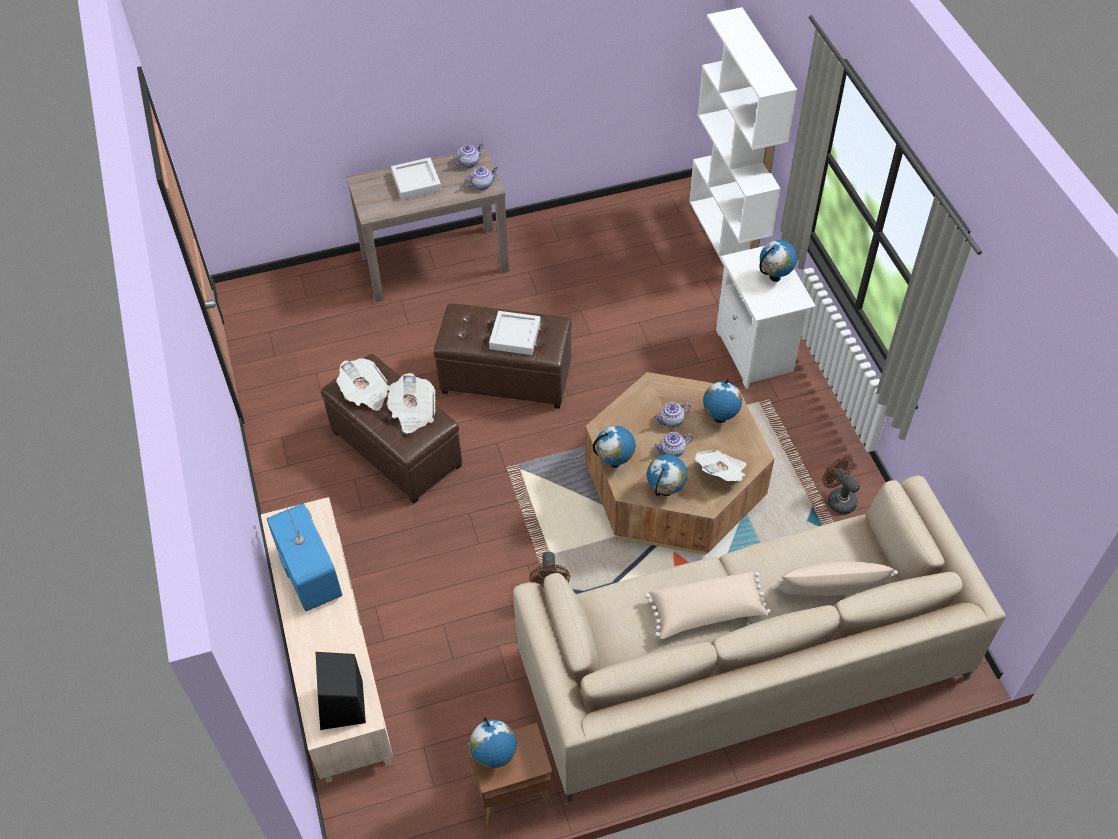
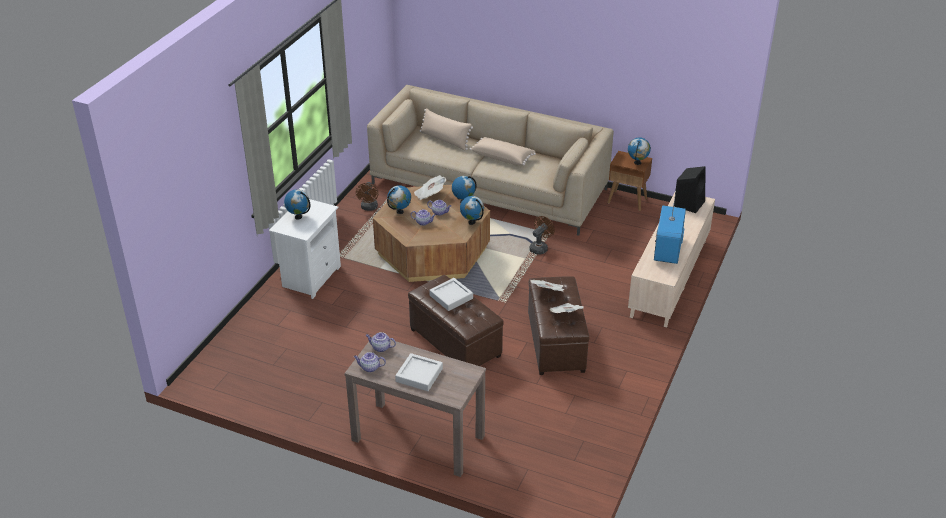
camera: 140 degrees left, 15 degrees down
white bookcase [689,7,797,265] -> none

